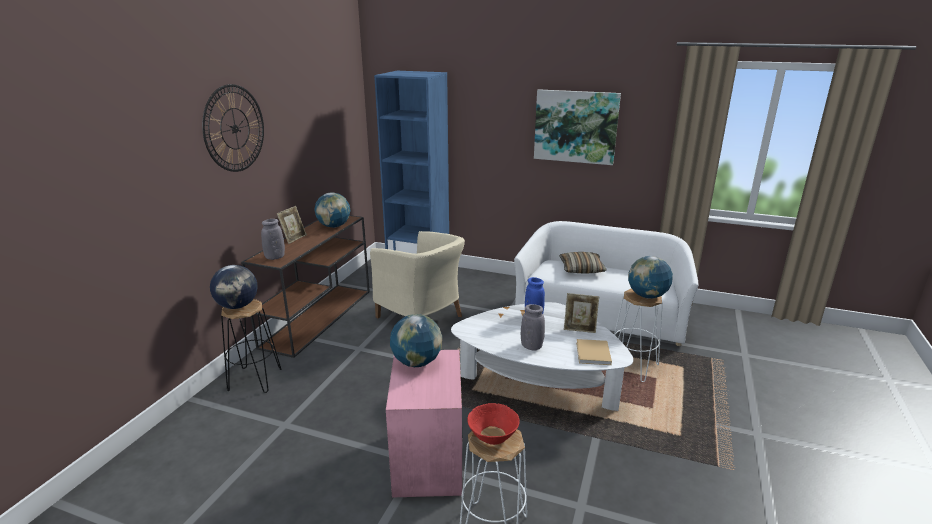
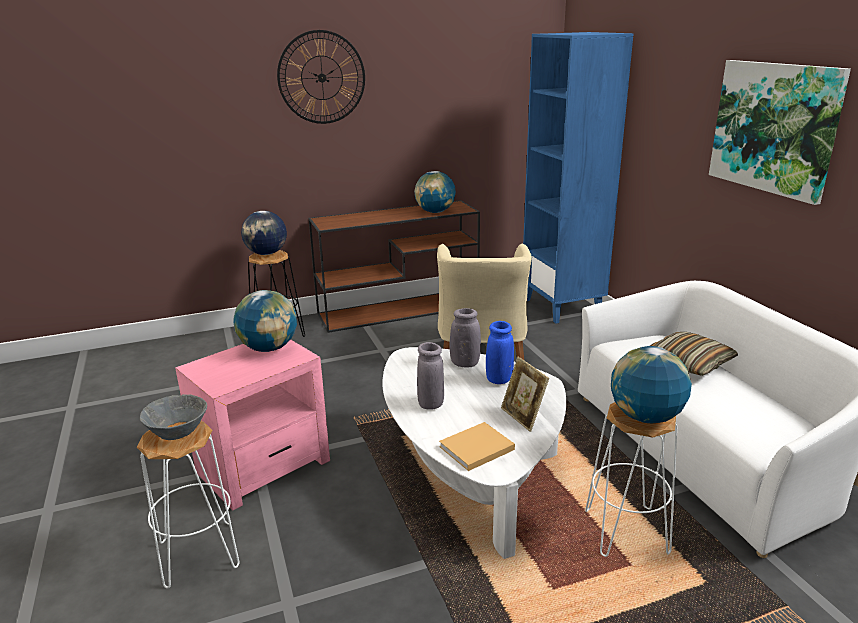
camera: 50 degrees right, 0 degrees up
grey vase [261,219,285,260] -> grey vase moved to [449,308,481,367]
picture frame [277,206,307,244] -> none
red bowl [467,403,520,445] -> grey bowl [140,394,207,440]

